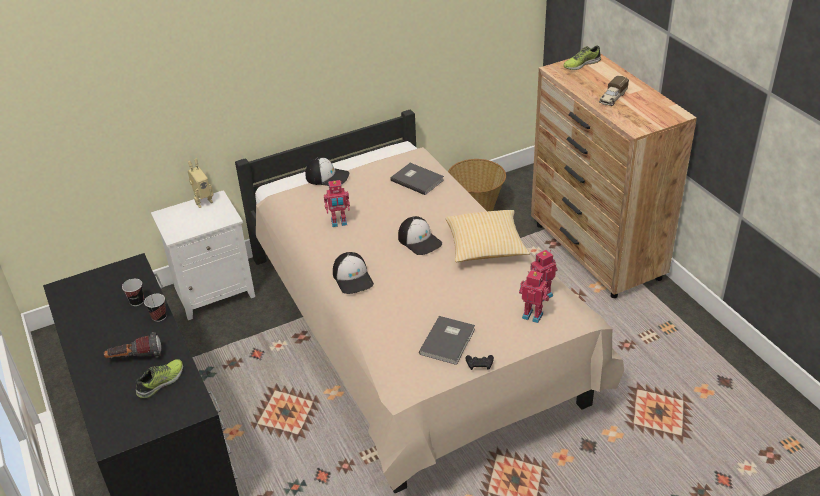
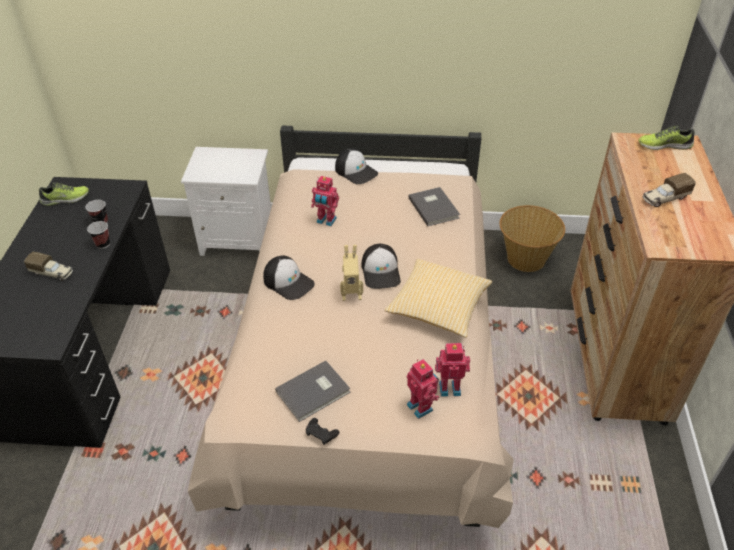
camera: 30 degrees right, 5 degrees up
flashlight [104,332,161,359] -> toy truck [24,252,73,281]
shoe [136,359,183,399] -> shoe moved to [39,183,89,206]
toy robot [188,159,213,208] -> toy robot moved to [340,245,363,301]
cap [333,252,374,294] -> cap turned 60 degrees counterclockwise [263,255,315,300]

